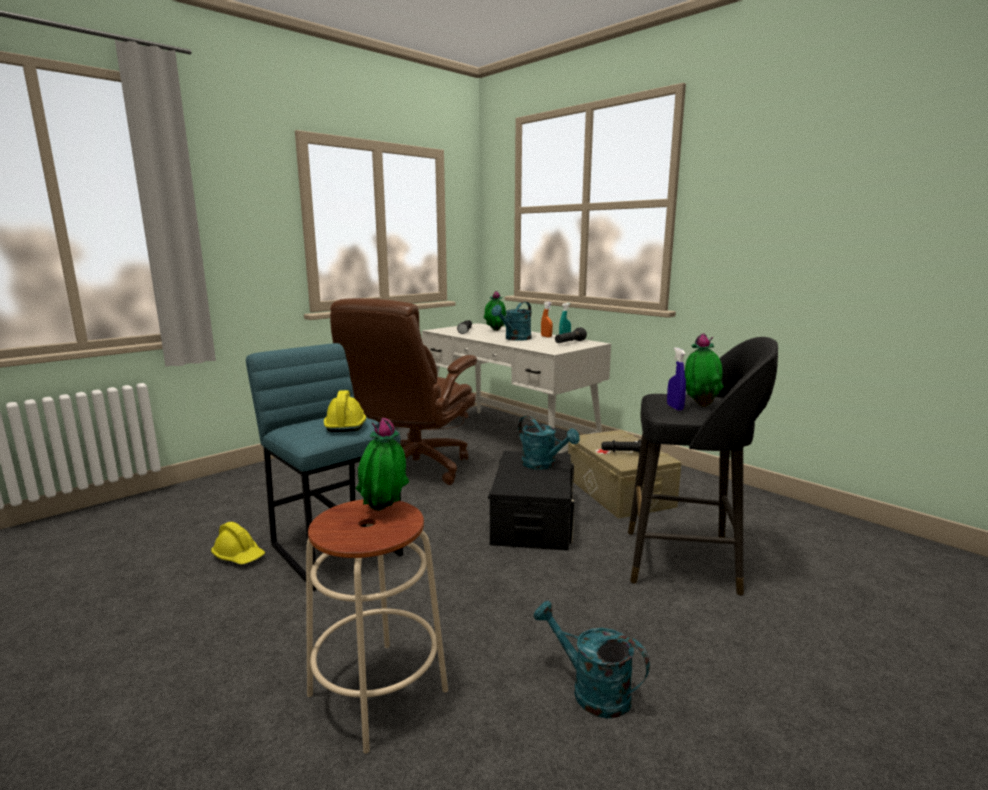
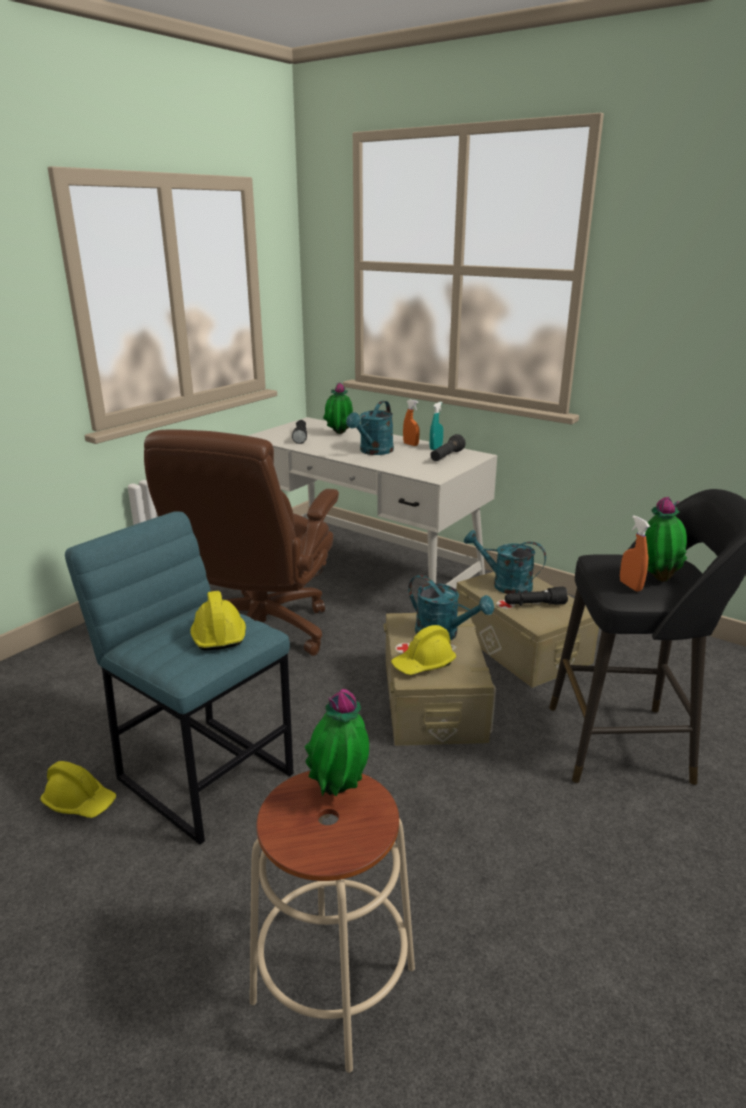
camera: 10 degrees left, 10 degrees up
black storage box [488,451,574,551] -> beige storage box [383,612,496,746]
turquoise watering can [533,601,650,718] -> turquoise watering can moved to [464,530,546,594]
blue spray bottle [667,348,686,411] -> orange spray bottle [620,515,650,592]
none -> yellow hard hat [391,625,456,675]

